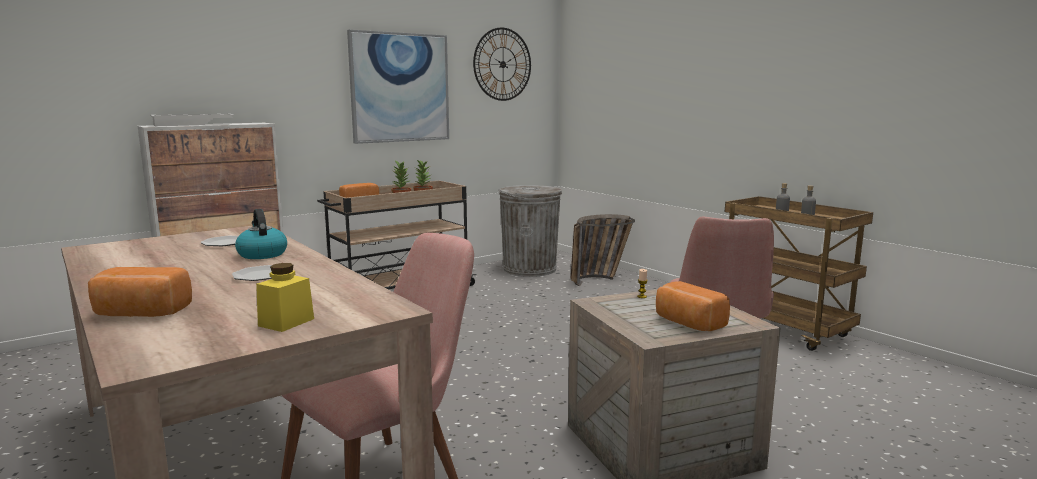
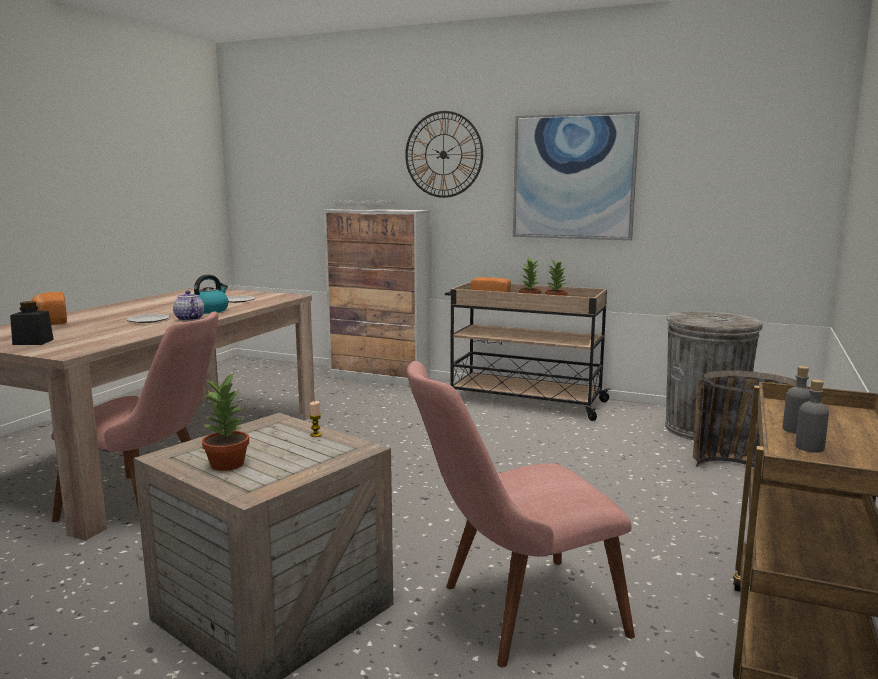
camera: 60 degrees right, 0 degrees up
yellow jar [256,263,314,332] -> black jar [10,301,54,345]
wall clock [473,28,531,101] -> wall clock moved to [405,111,483,198]
bread [656,281,730,331] -> potted plant [201,373,249,471]
none -> teapot [173,290,204,321]

